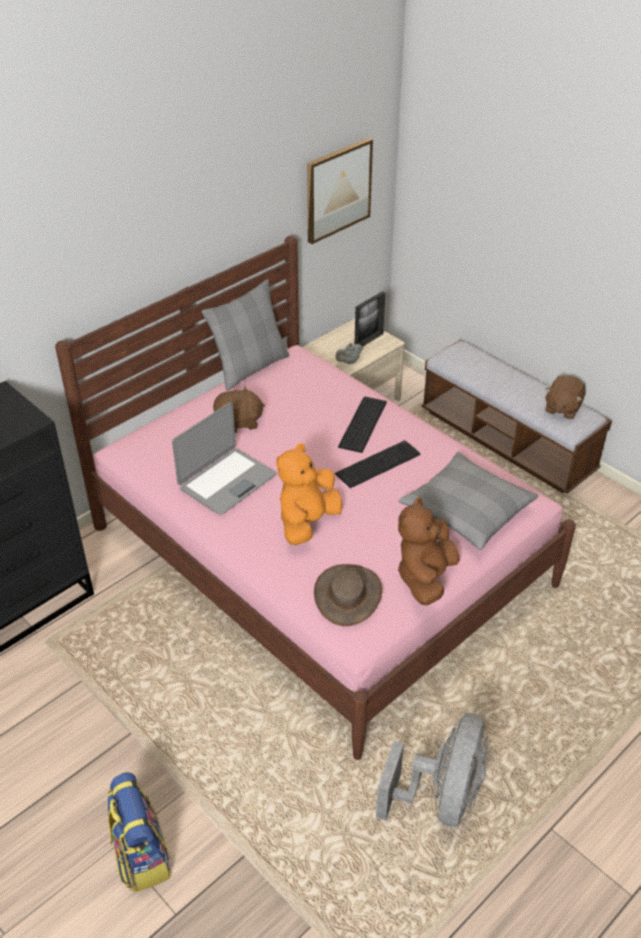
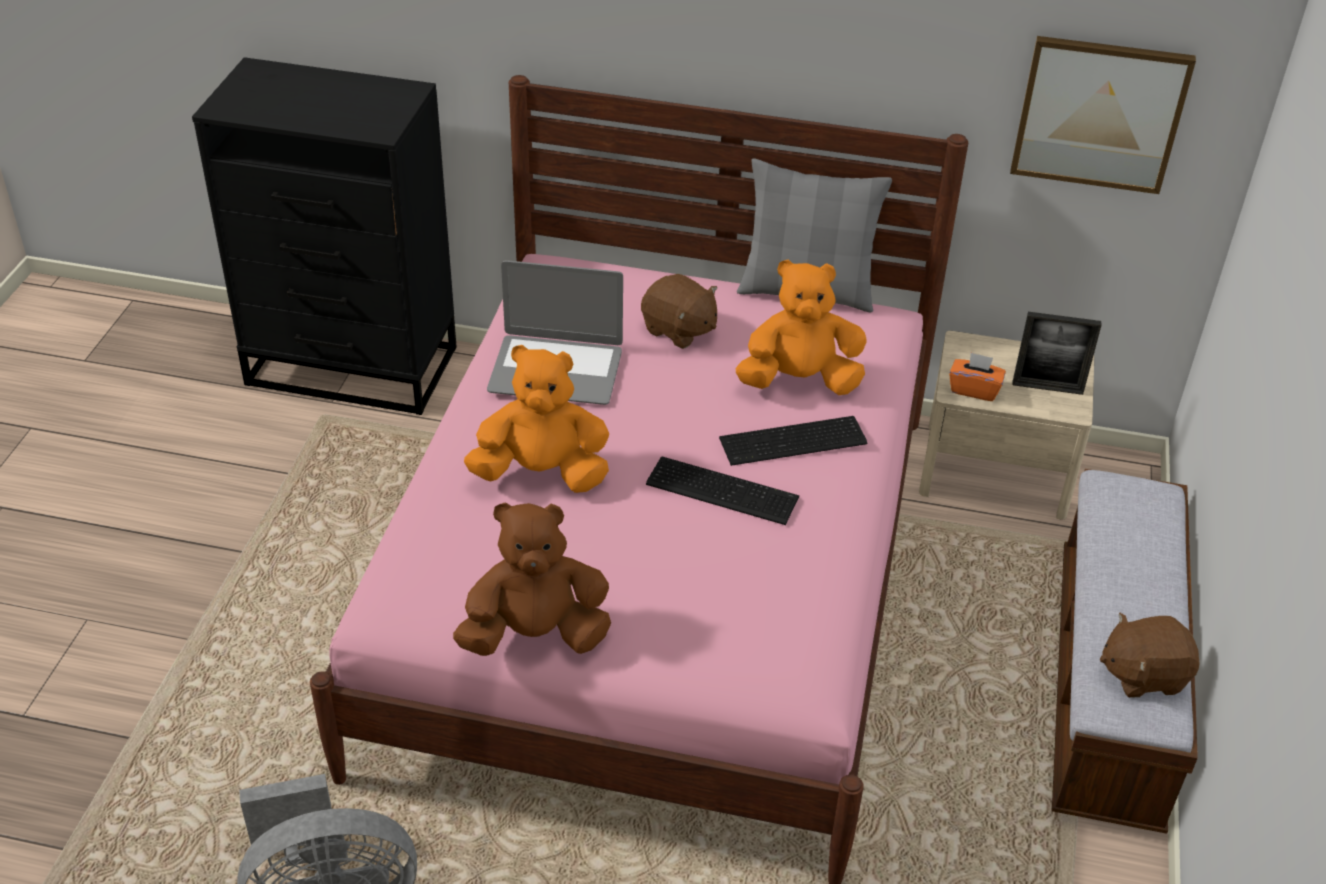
camera: 55 degrees right, 0 degrees up
backpack [107,772,170,893] -> none
brown hat [314,564,382,626] -> none
grey teapot [335,343,363,364] -> orange tissue box [949,352,1006,401]
grey pillow [398,452,538,550] -> none
none -> orange plush toy [736,259,867,395]

